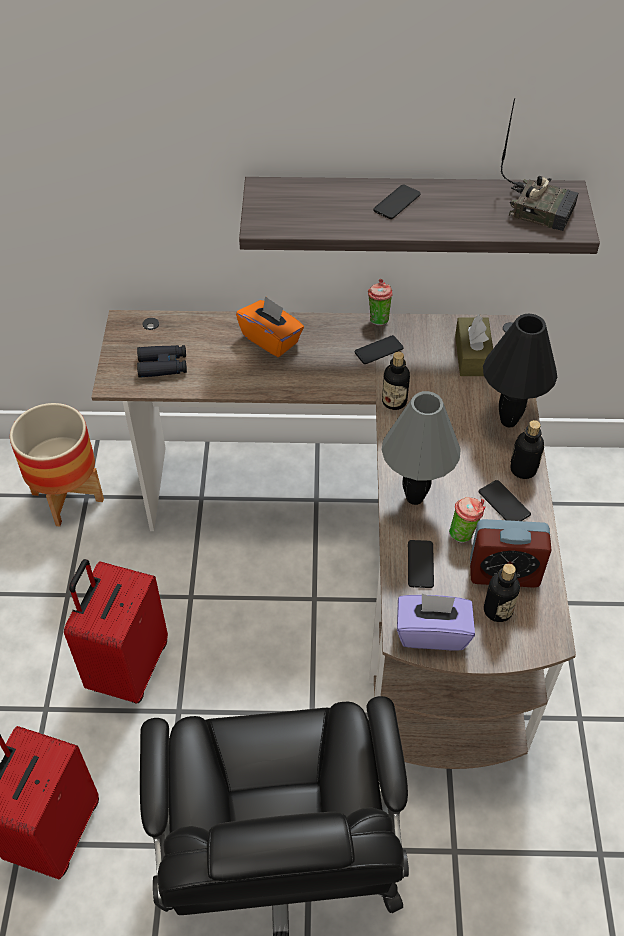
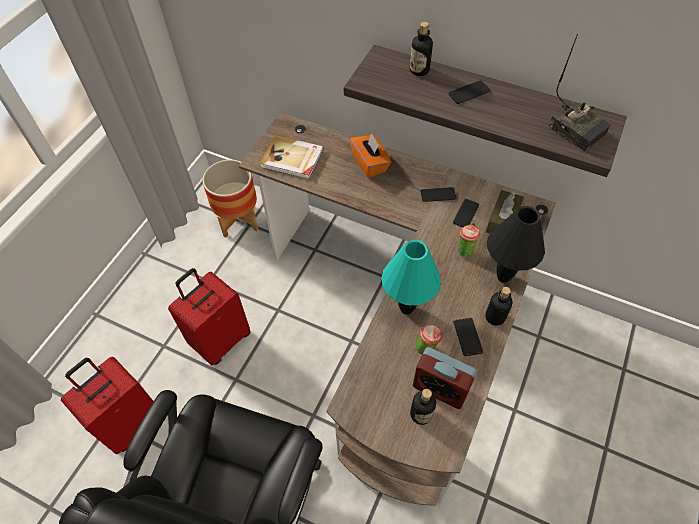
camera: 25 degrees right, 5 degrees up
black binoculars [137,345,187,378] -> book [260,135,323,179]
cup [368,279,393,326] -> cup moved to [457,223,480,257]
bottle [382,352,410,410] -> bottle moved to [410,22,433,76]
grey table lamp [382,391,461,505] -> turquoise table lamp [381,240,441,315]
purple tissue box [397,594,475,651] -> none
phone [408,540,434,588] -> phone moved to [453,199,479,227]

